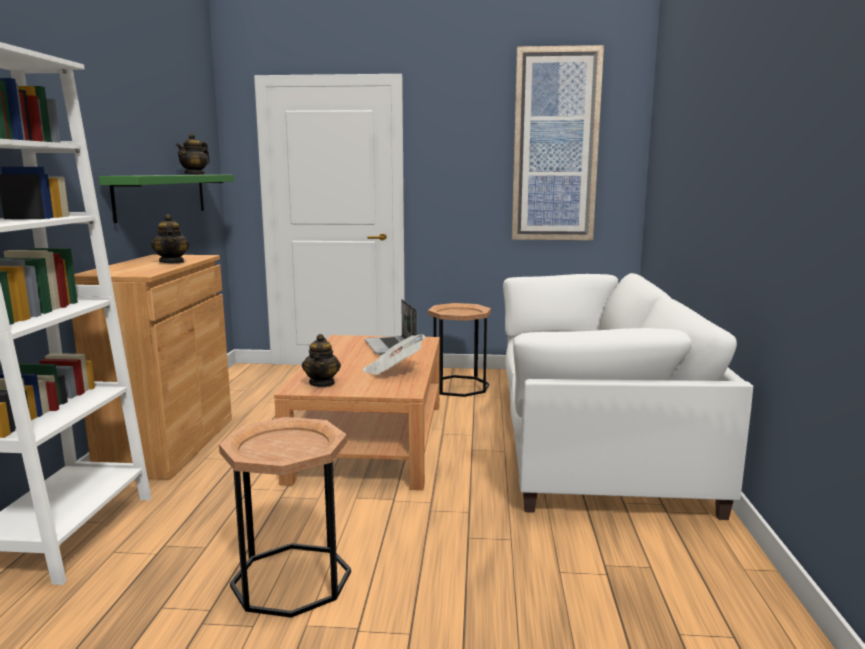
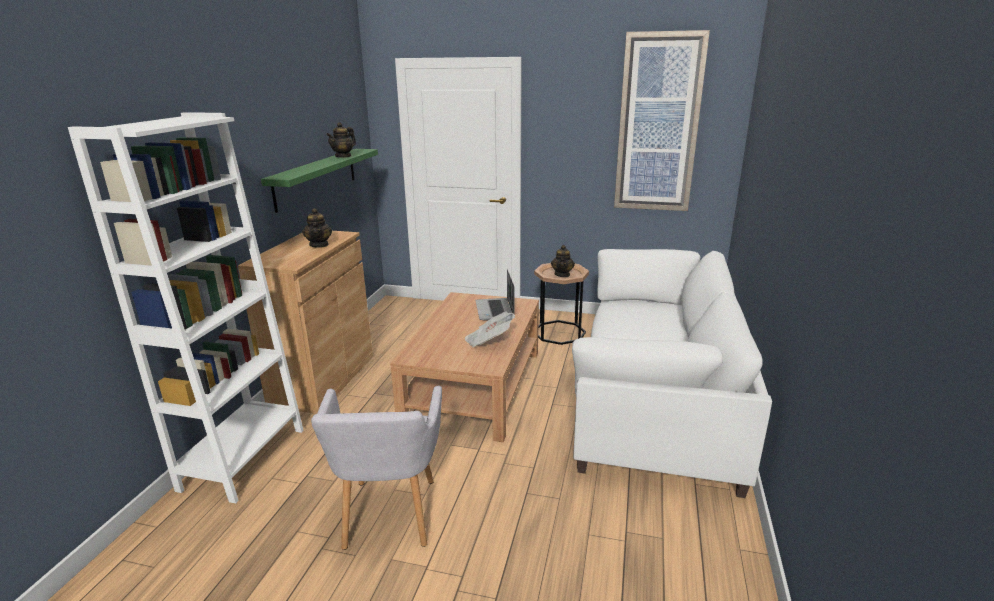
camera: 10 degrees right, 10 degrees up
brown side table [219,417,351,618] -> grey armchair [311,386,442,550]
teapot [302,334,341,387] -> teapot moved to [551,245,575,277]

